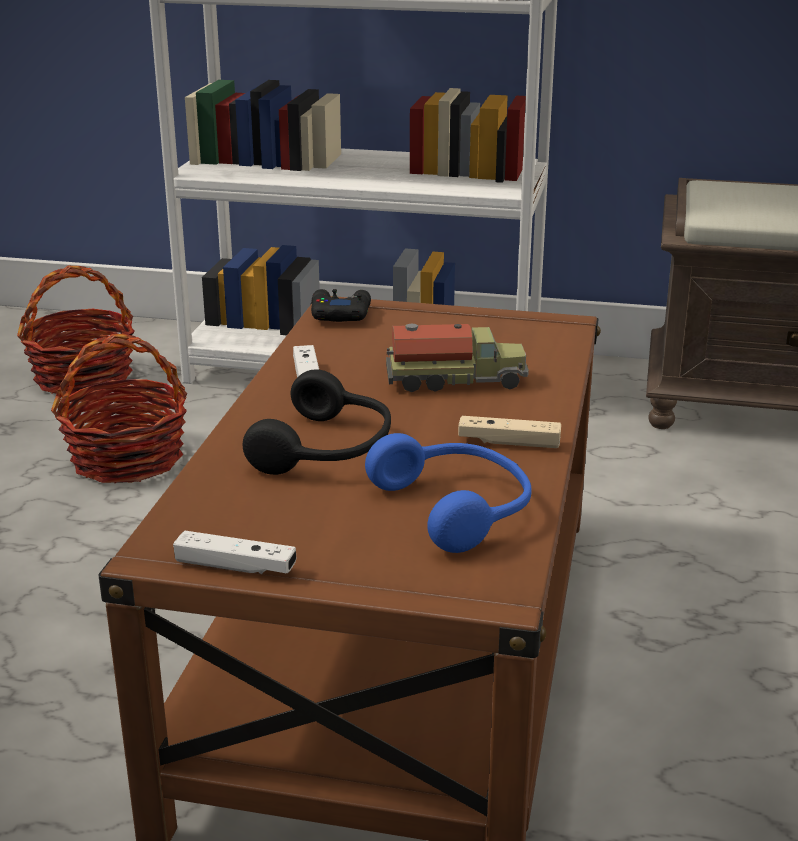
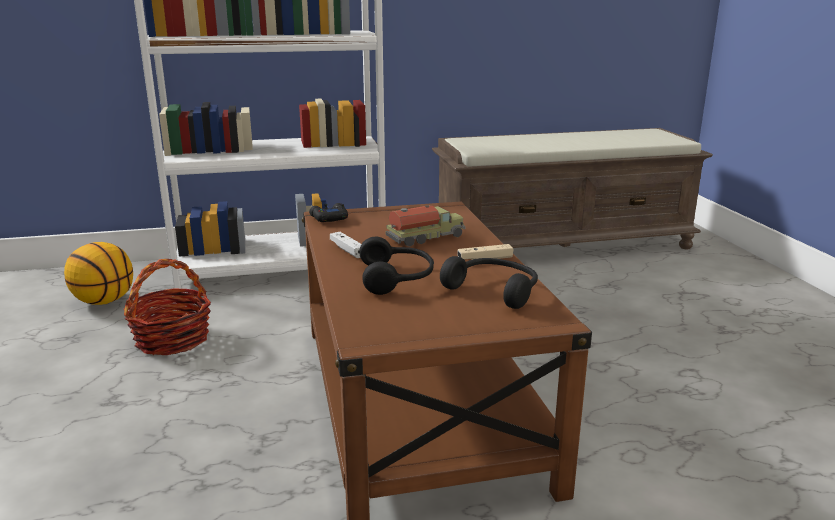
camera: 25 degrees left, 5 degrees down
basket [17,266,135,395] -> basketball [64,242,133,305]
white game controller [173,530,296,574] -> none
blue headphones [365,433,532,553] -> black headphones [440,256,538,309]

